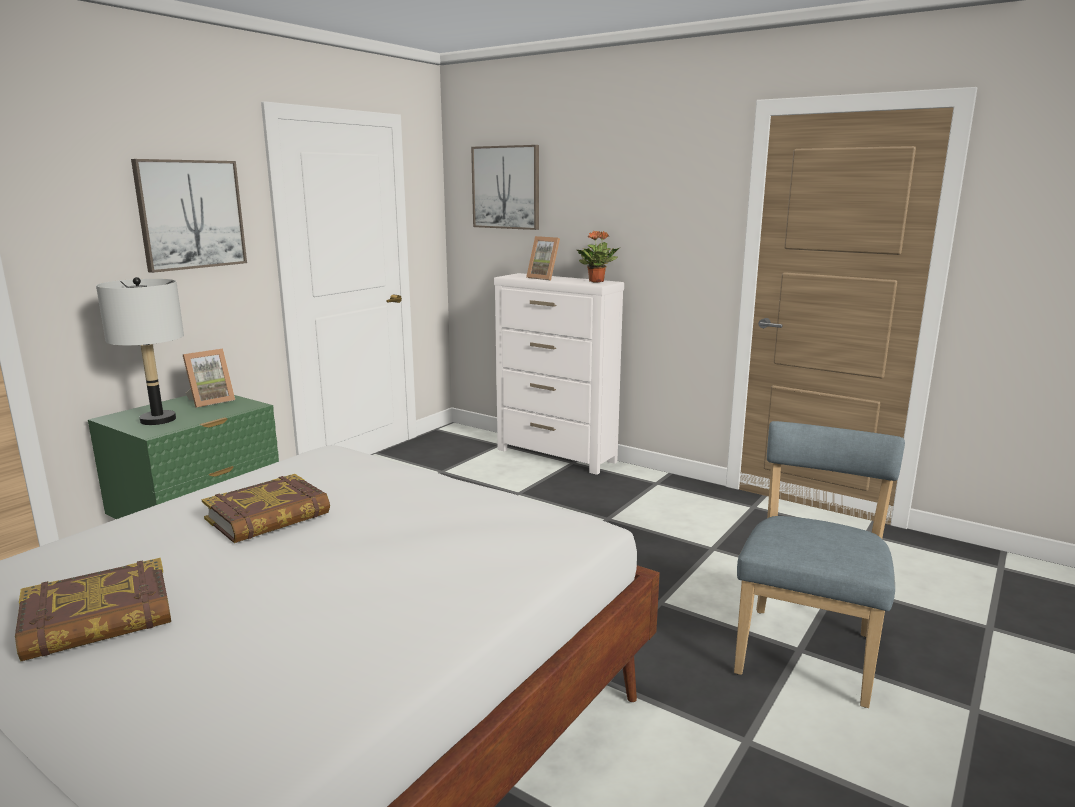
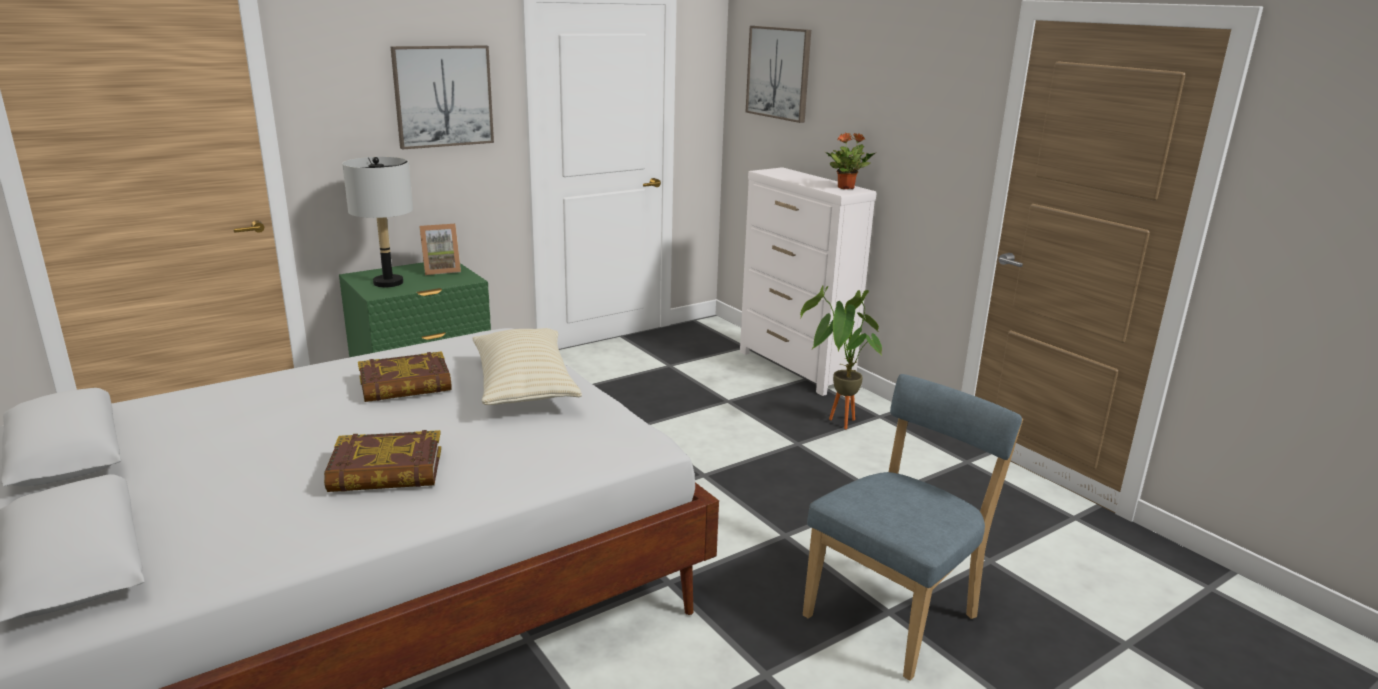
camera: 20 degrees right, 5 degrees up
book [15,558,171,661] -> book moved to [324,430,441,492]
picture frame [526,236,560,280] -> none
none -> beige pillow [472,328,582,405]
none -> potted plant [800,285,882,429]

